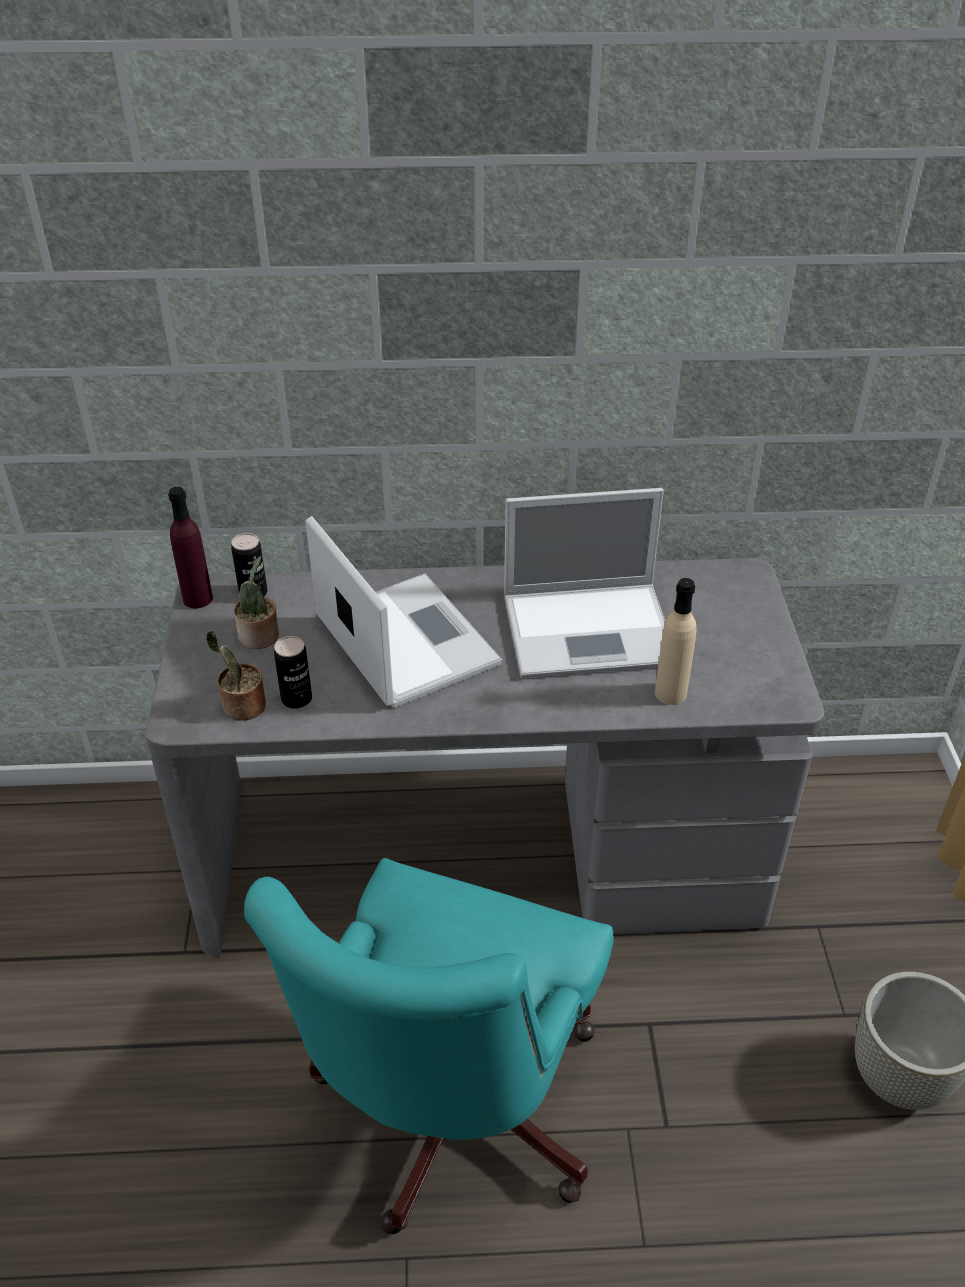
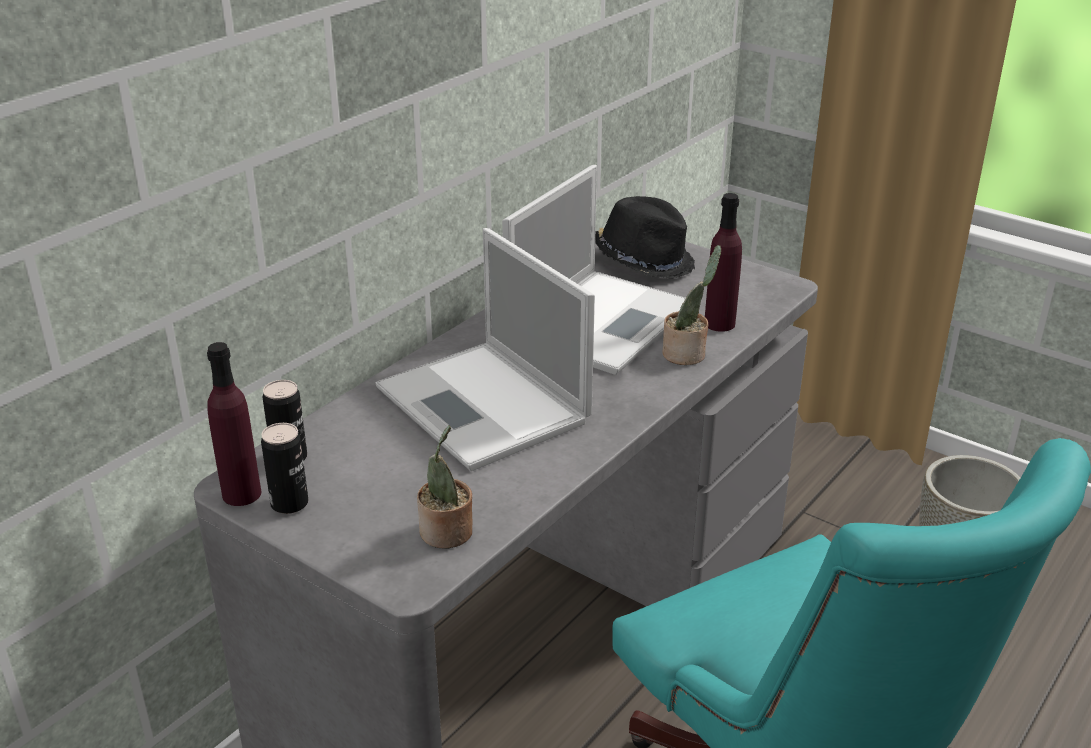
camera: 50 degrees left, 10 degrees down
potted plant [234,557,279,649] -> potted plant moved to [662,245,721,365]
can [274,636,312,709] -> can moved to [261,423,308,514]
laptop [305,516,502,708] -> laptop turned 135 degrees counterclockwise [376,228,595,471]
beige bottle [655,578,696,705] -> purple bottle [705,193,742,332]
none -> black hat [595,196,695,279]

